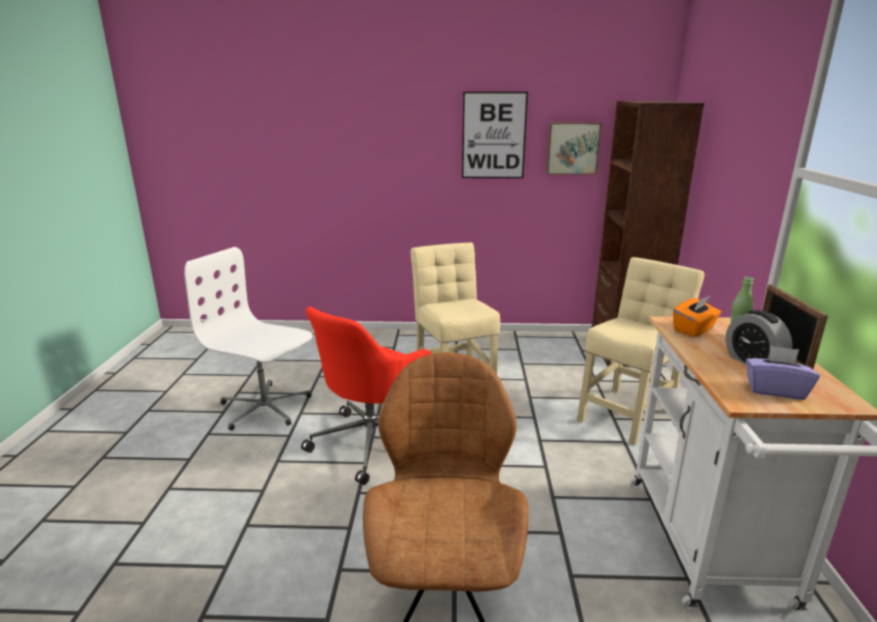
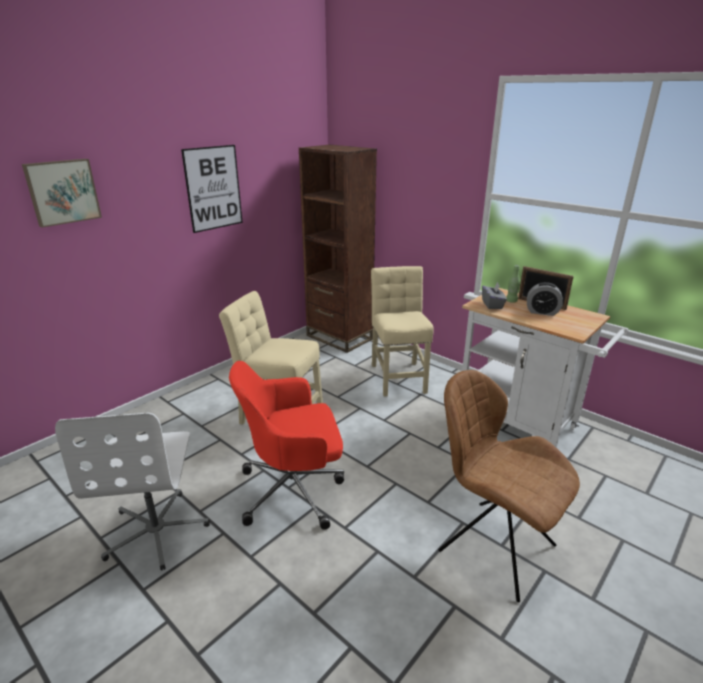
camera: 50 degrees left, 5 degrees up
white office chair [184,247,313,430] -> white office chair turned 75 degrees counterclockwise [55,413,210,571]
red office chair [301,307,432,485] -> red office chair turned 90 degrees clockwise [229,361,344,530]
picture [546,123,602,175] -> picture moved to [22,159,102,228]
orange tissue box [673,296,721,337] -> grey tissue box [482,282,507,309]
purple tissue box [746,345,820,400] -> none

